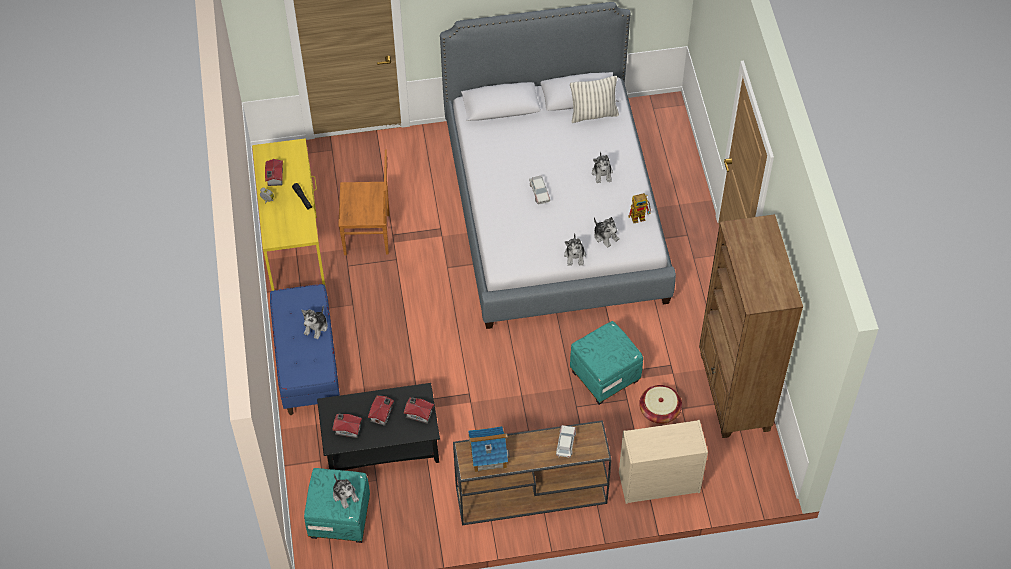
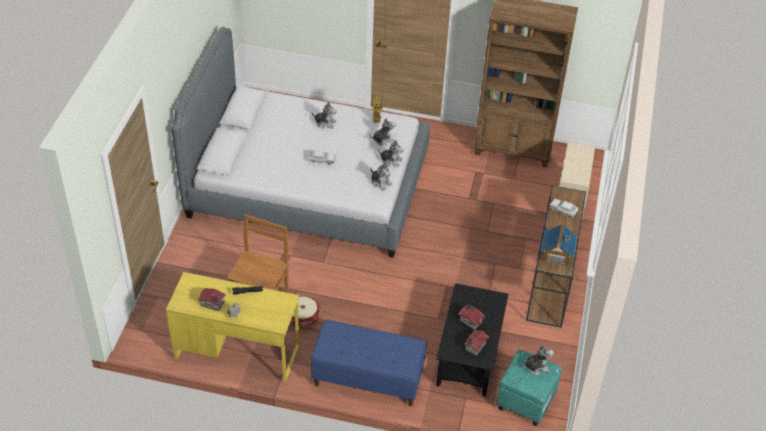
camera: 70 degrees left, 10 degrees down
plush toy [301,306,328,339] -> plush toy moved to [370,163,392,191]
toy house [404,397,434,424] -> none
pillow [570,76,619,123] -> none
turquoise ottoman [570,321,643,405] -> none
basket [639,385,682,424] -> basket moved to [290,296,321,328]

